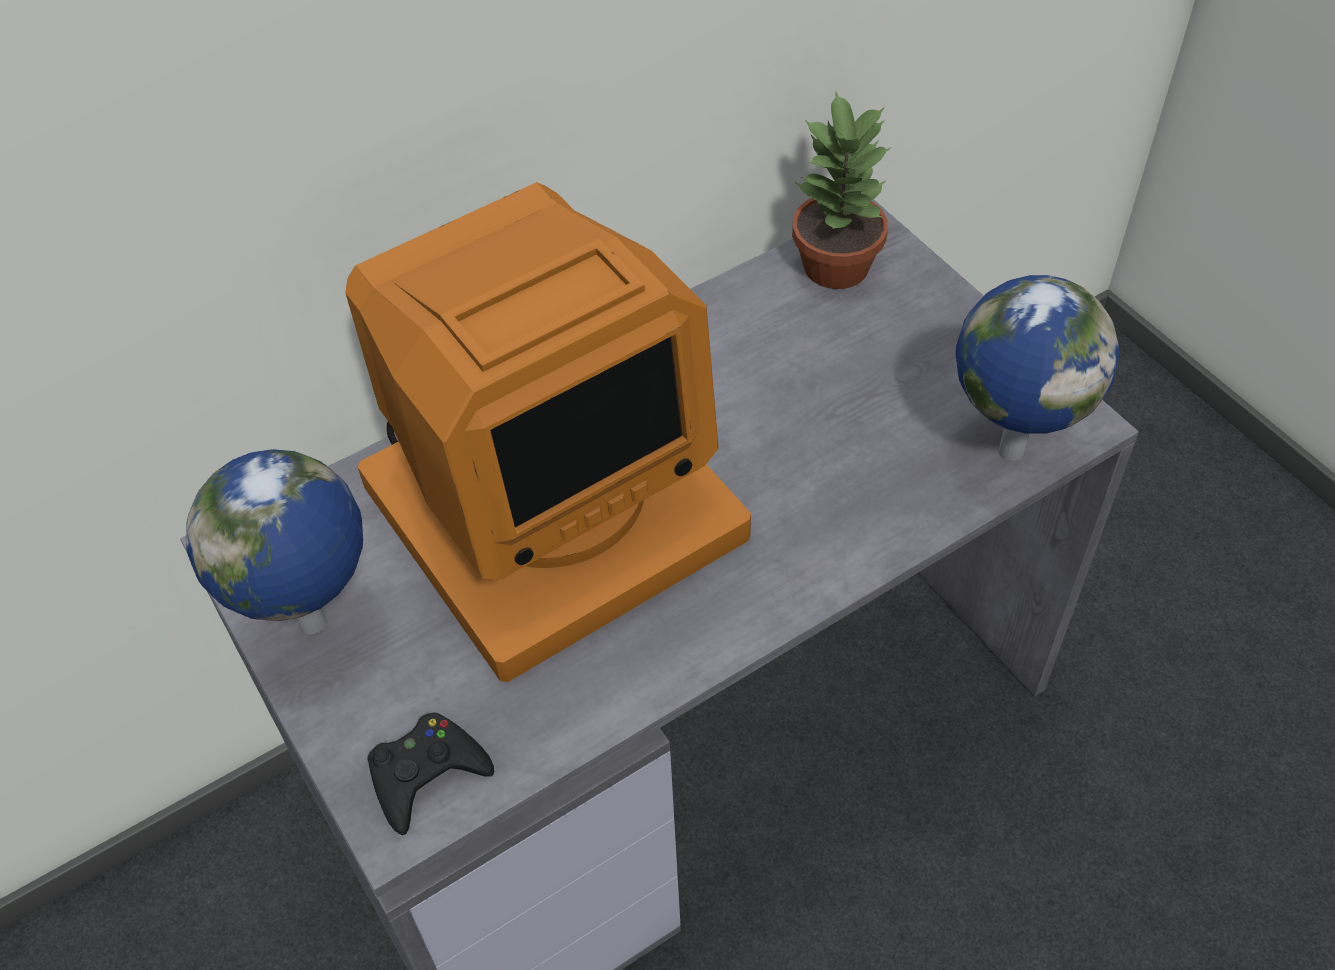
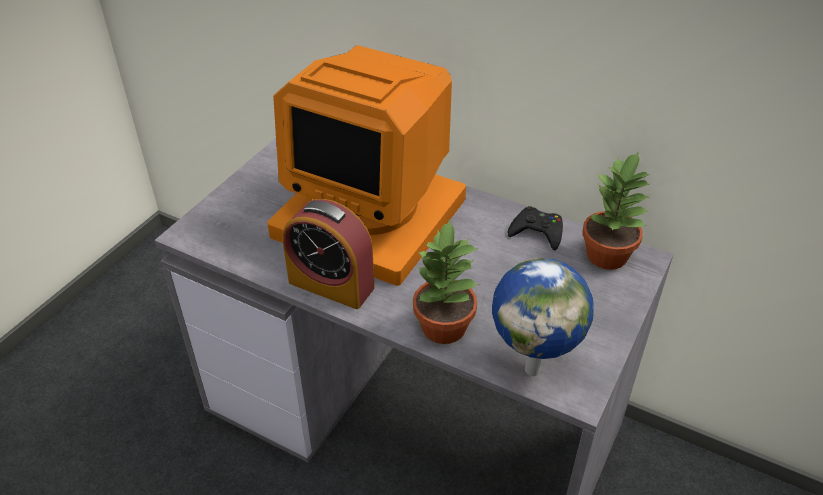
camera: 60 degrees right, 10 degrees down
globe [186,449,363,634] -> none
black game controller [367,712,494,835] -> black game controller moved to [507,206,563,250]
none -> alarm clock [283,199,374,309]
none -> potted plant [413,219,479,344]

